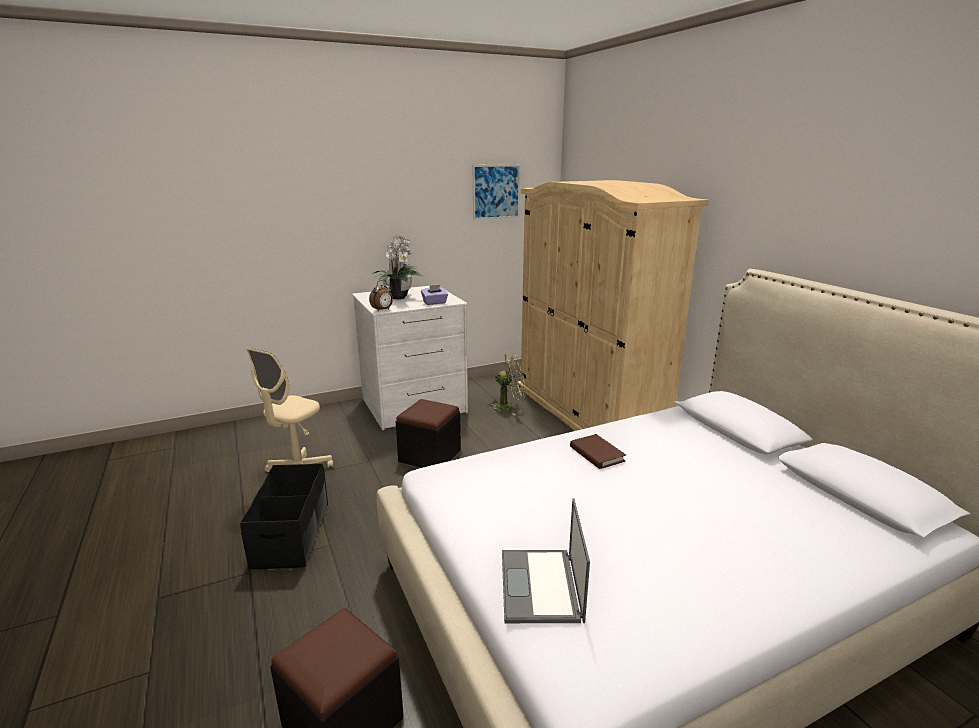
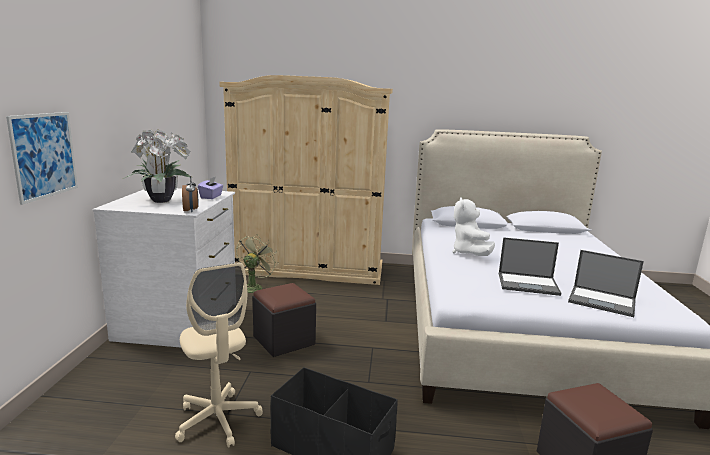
camera: 60 degrees left, 5 degrees down
picture [473,164,520,220] -> picture moved to [6,112,78,205]
brown book [570,434,626,469] -> white plush toy [453,197,495,256]
none -> laptop [499,237,561,296]

